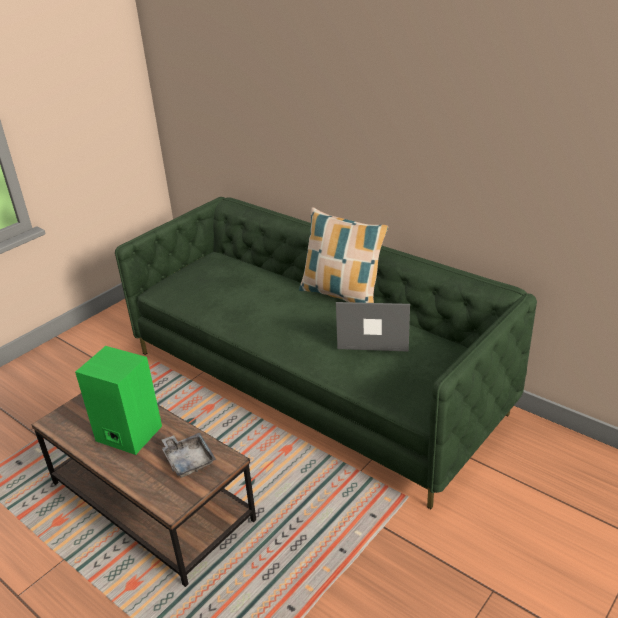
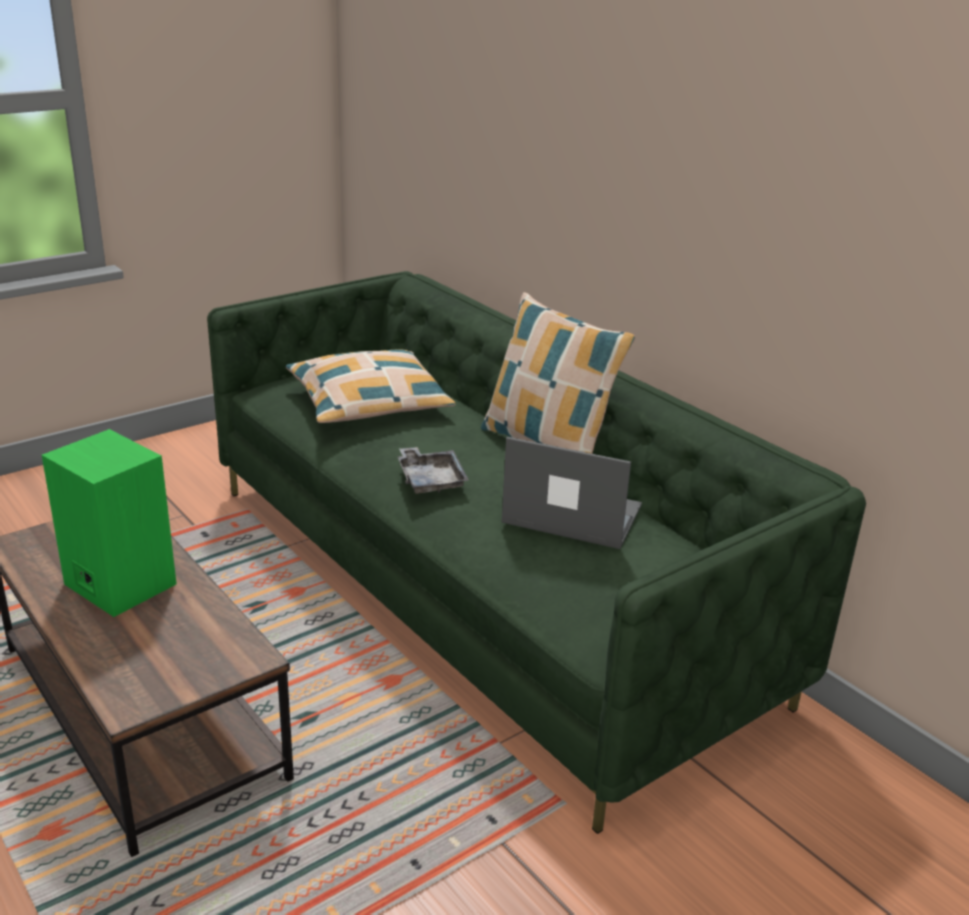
camera: 10 degrees right, 5 degrees down
grey tray [162,433,216,478] -> grey tray moved to [397,447,469,494]
none -> pillow [286,350,455,423]

